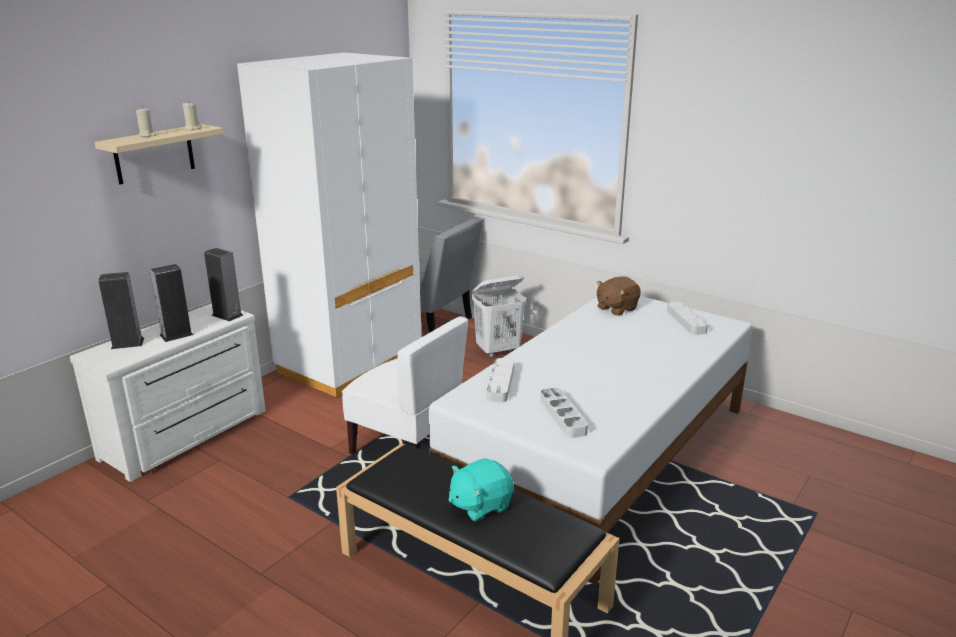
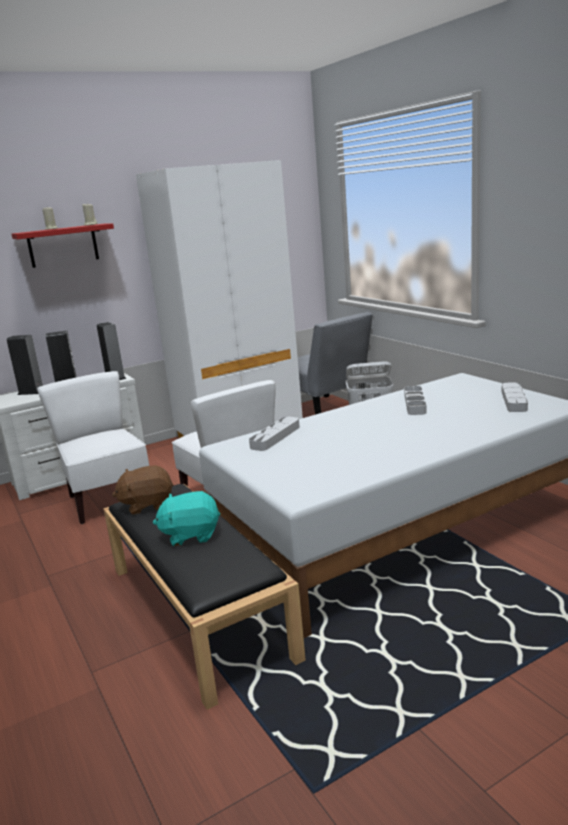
camera: 25 degrees right, 5 degrees down
beige shelf [94,124,224,184] -> red shelf [12,223,114,268]
grey tray [541,388,588,438] -> grey tray moved to [404,386,427,415]
brown plush toy [596,276,641,316] -> brown plush toy moved to [112,465,173,515]
none -> white chair [37,371,149,524]

